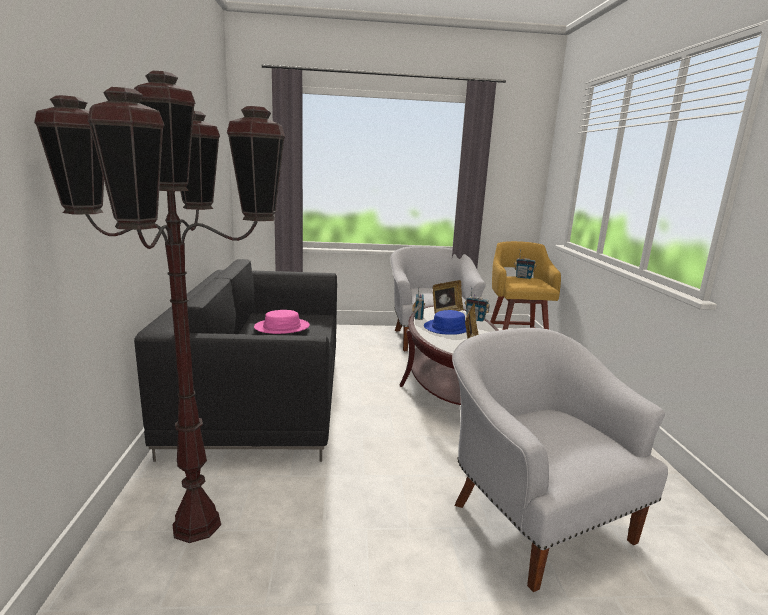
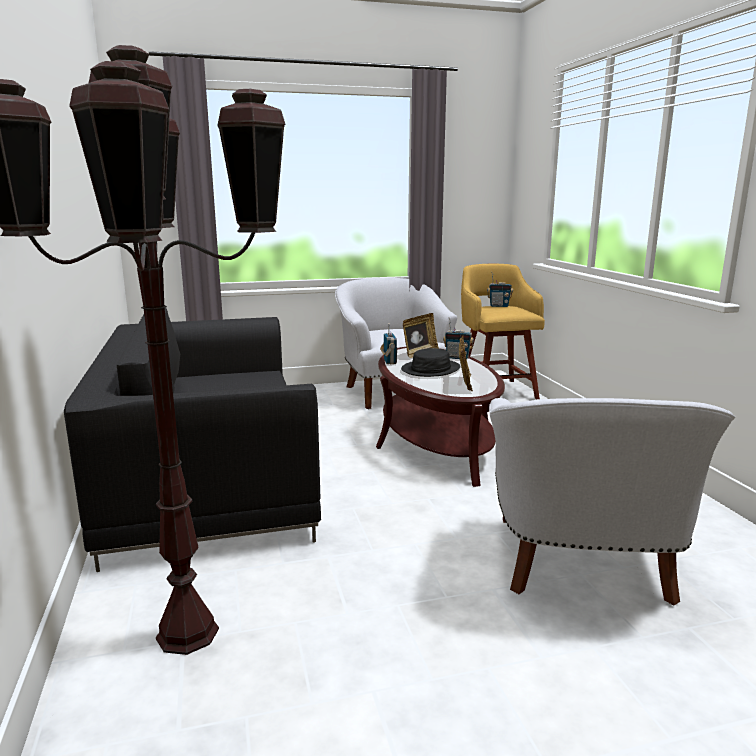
camera: 10 degrees left, 0 degrees up
pink hat [254,310,310,334] -> none
blue hat [424,310,466,335] -> black hat [401,348,461,377]
white armchair [452,328,668,592] -> white armchair turned 135 degrees counterclockwise [489,398,735,606]

